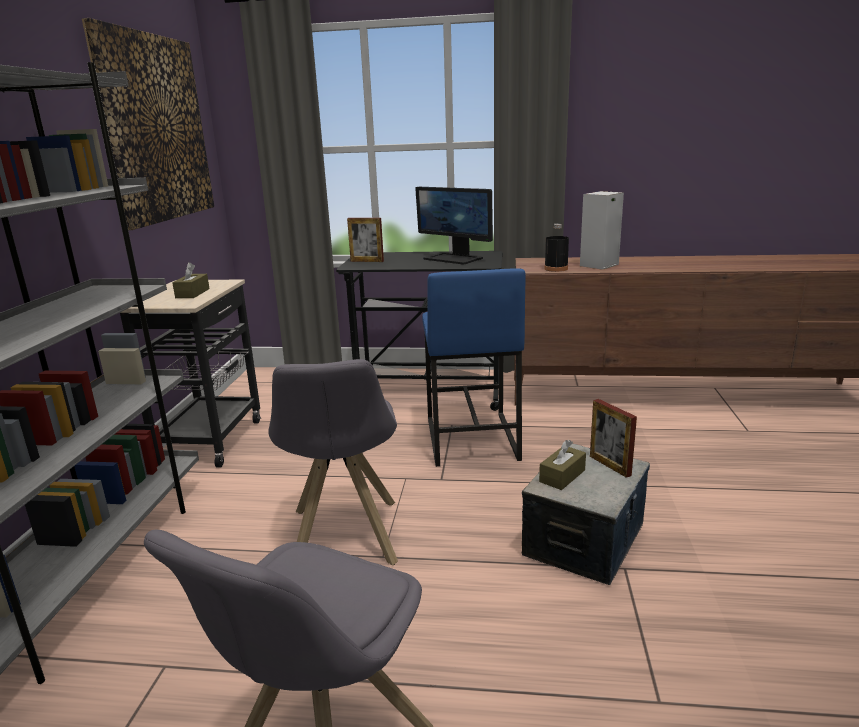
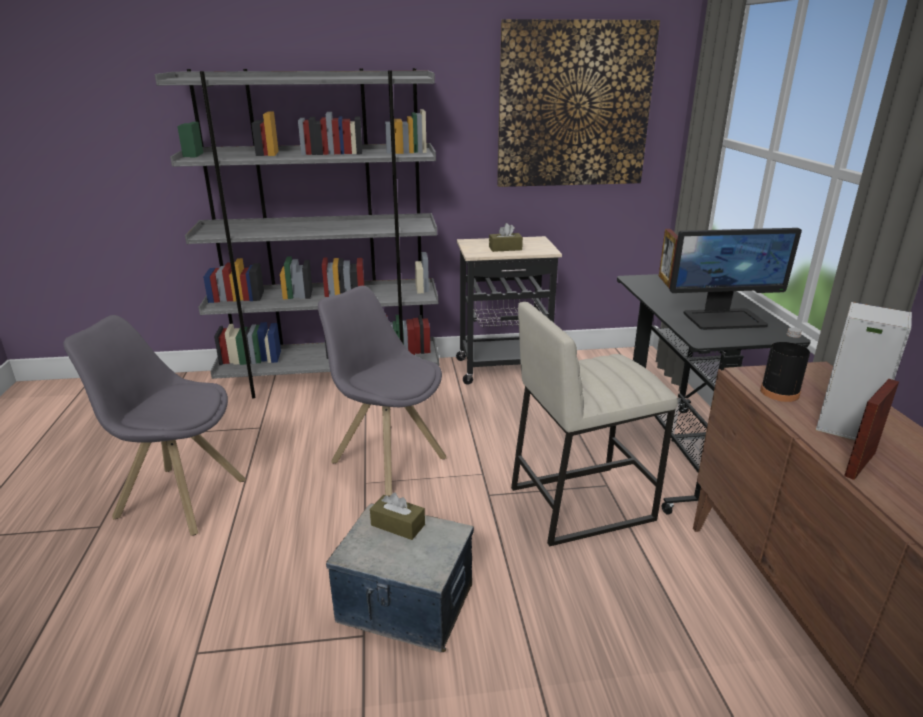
camera: 75 degrees right, 5 degrees up
grey chair [268,359,398,565] -> grey chair turned 60 degrees clockwise [318,286,446,496]
monitor [415,187,493,264] -> monitor turned 120 degrees counterclockwise [669,228,802,330]
blue stool [422,269,526,467] -> beige stool [511,302,678,547]
picture frame [590,399,637,478] -> picture frame moved to [844,379,899,480]

